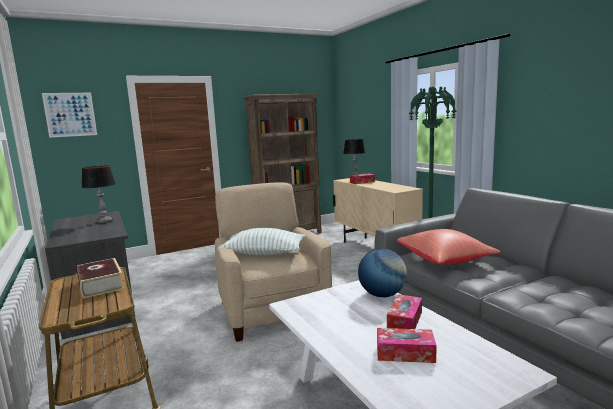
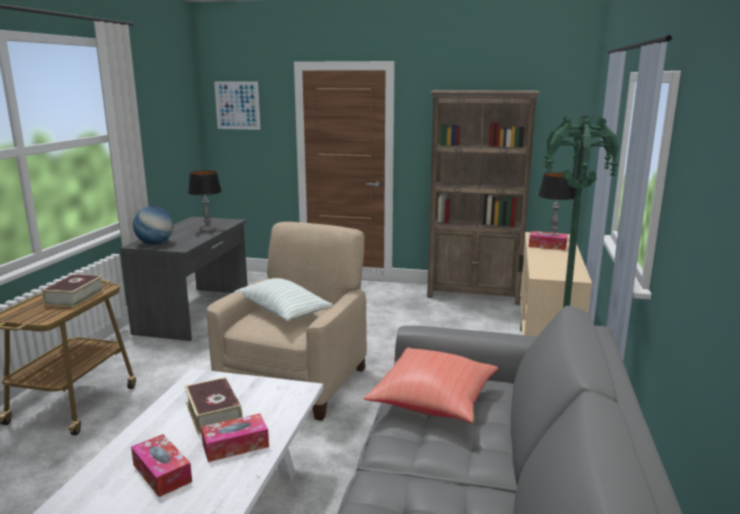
camera: 40 degrees right, 5 degrees up
globe [358,249,407,297] -> globe moved to [133,206,174,244]
none -> book [185,377,243,434]

